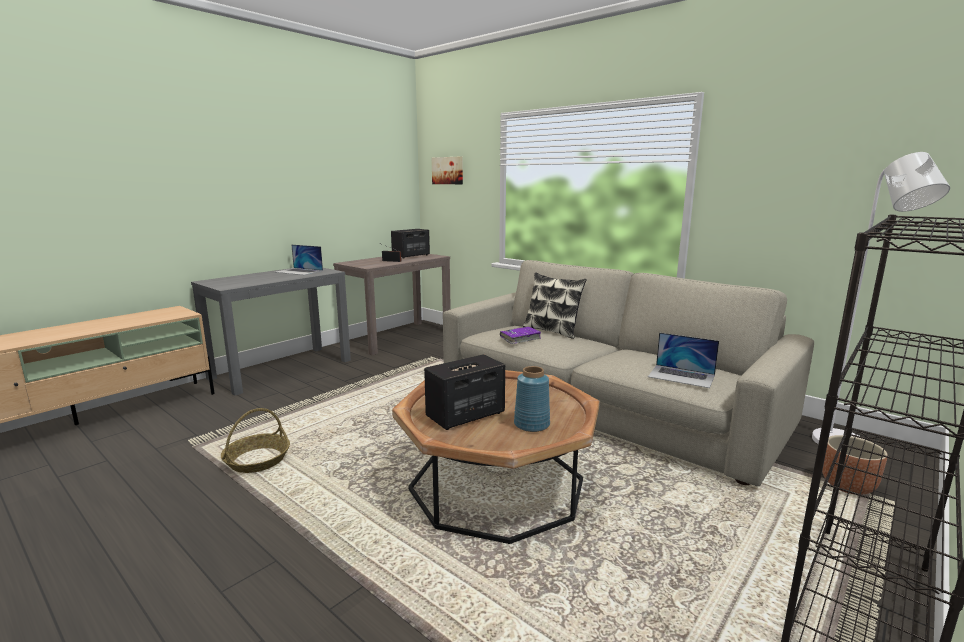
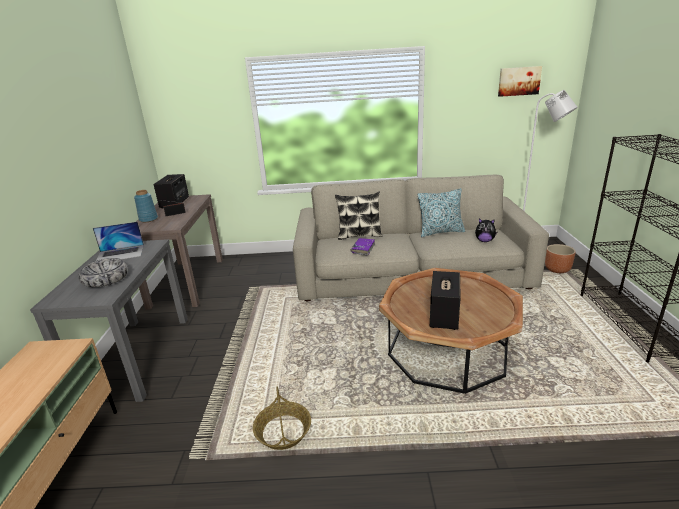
camera: 40 degrees left, 10 degrees up
picture [432,157,463,184] -> picture moved to [498,66,542,97]
blue vase [514,366,550,432] -> blue vase moved to [134,190,158,222]
laptop [648,332,719,388] -> plush toy [475,218,497,242]
none -> bowl [78,258,129,287]
none -> pillow [418,188,465,237]

